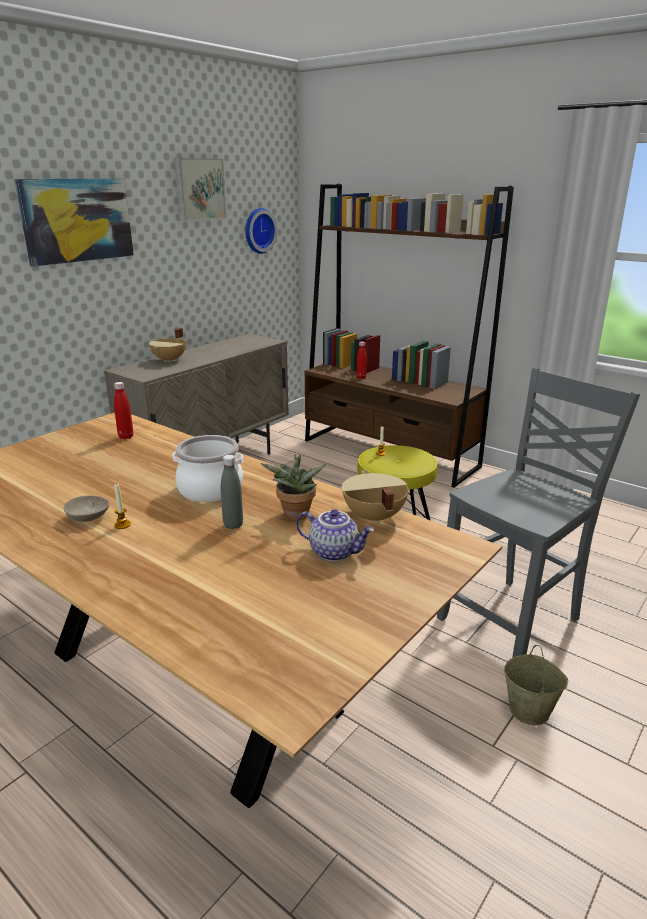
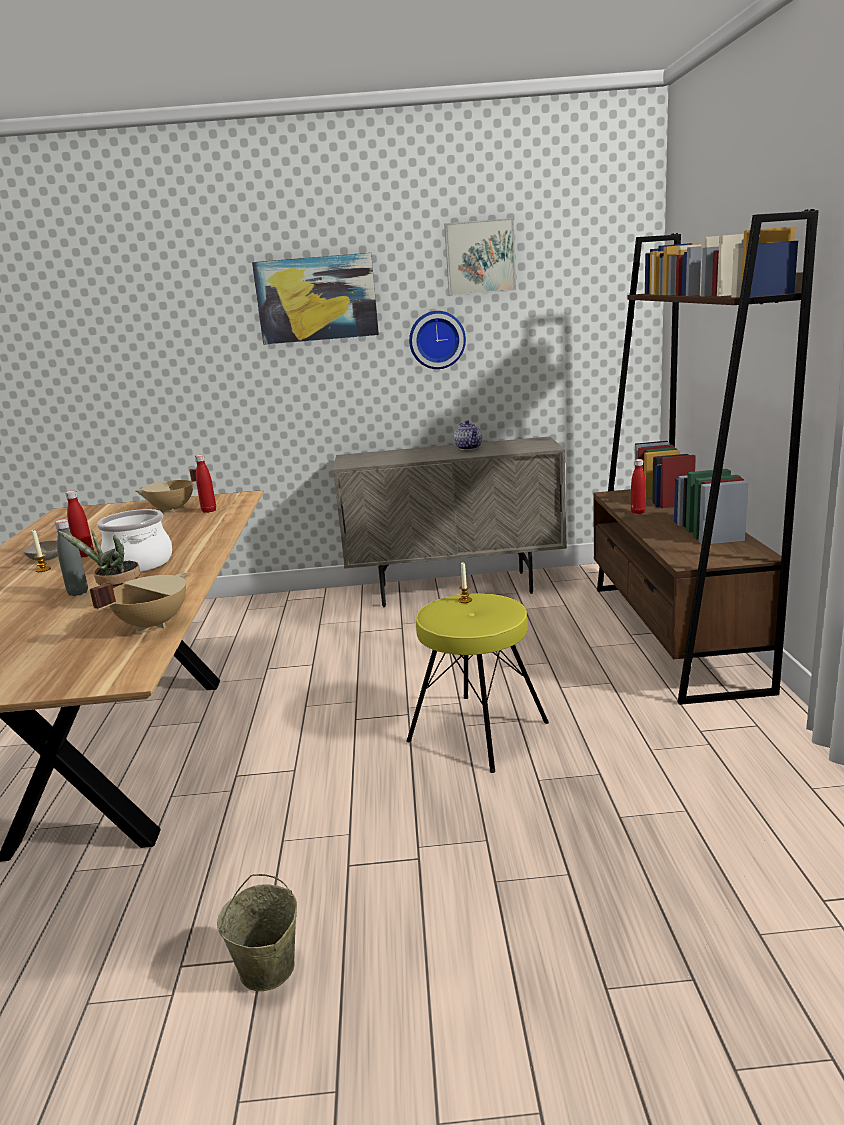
camera: 50 degrees right, 5 degrees down
beige cooking pot [149,328,186,363] -> beige cooking pot moved to [135,468,196,512]
wall clock [245,208,277,254] -> wall clock moved to [409,311,466,369]
teapot [296,509,374,561] -> teapot moved to [454,420,482,450]
grey chair [437,368,640,657] -> none
none -> red bottle [65,491,94,558]

